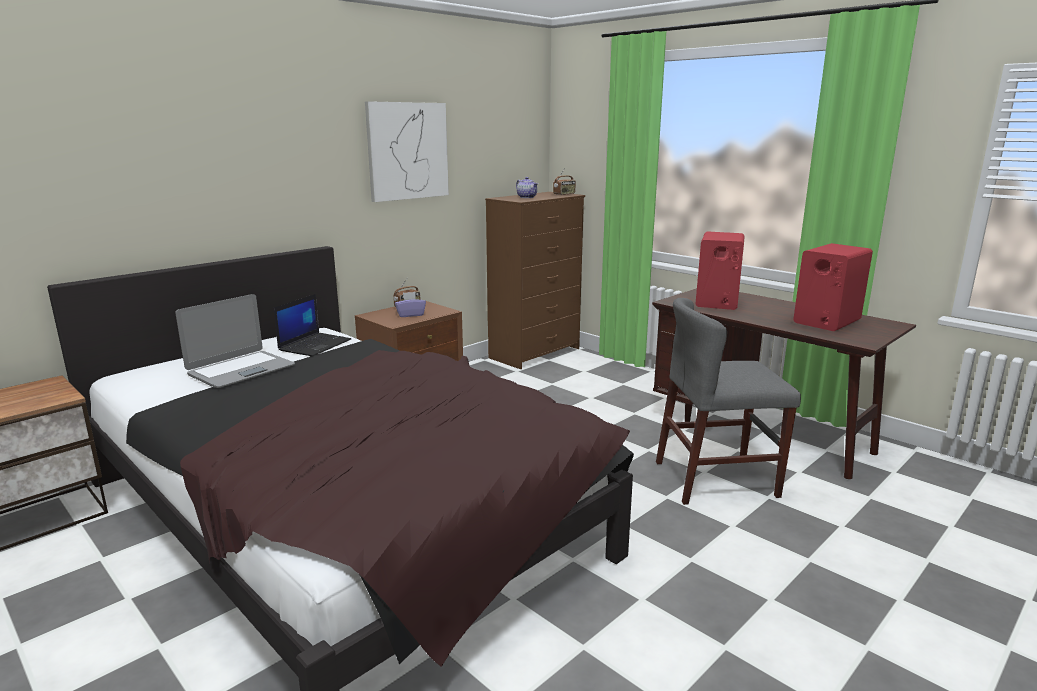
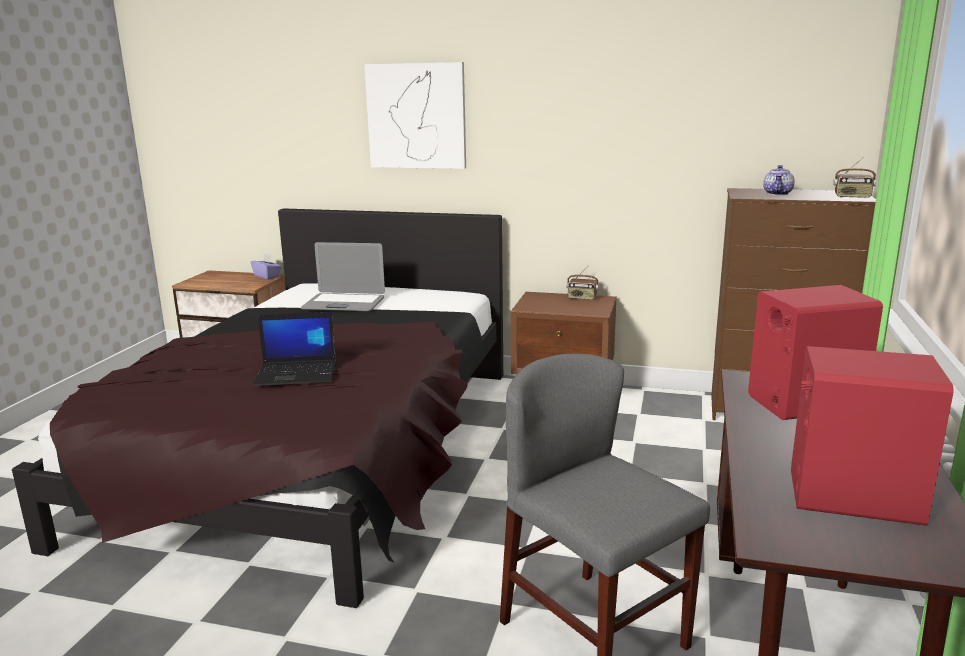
camera: 60 degrees right, 0 degrees up
laptop [274,294,351,356] -> laptop moved to [253,312,336,386]
picture [365,101,449,202] -> picture moved to [364,62,466,169]
purple tissue box [395,292,426,317] -> purple tissue box moved to [251,254,282,280]

